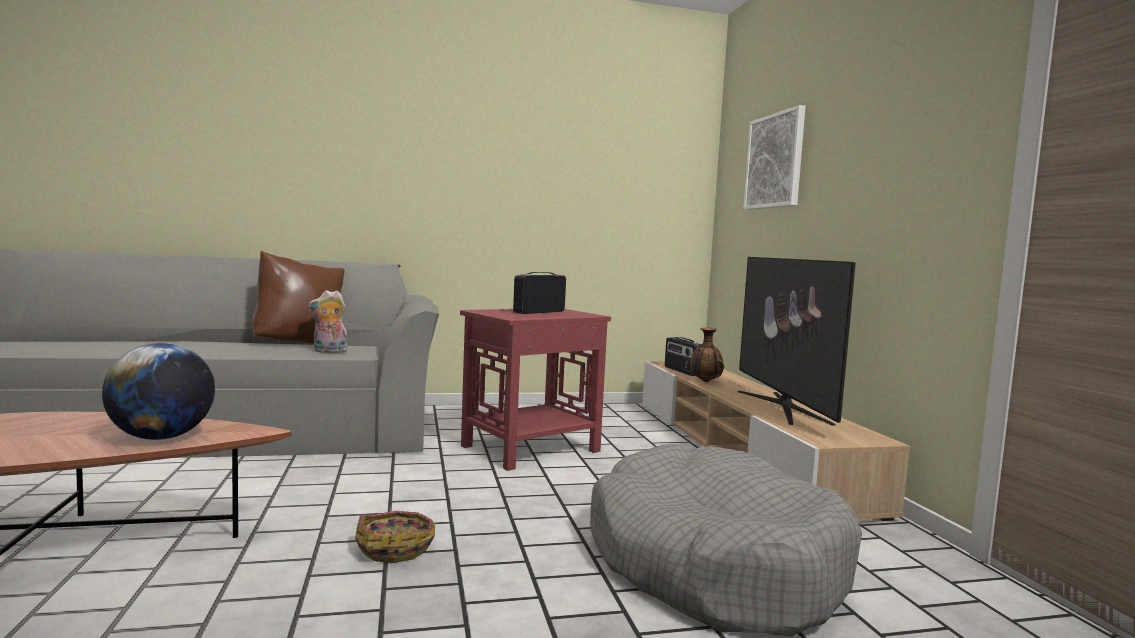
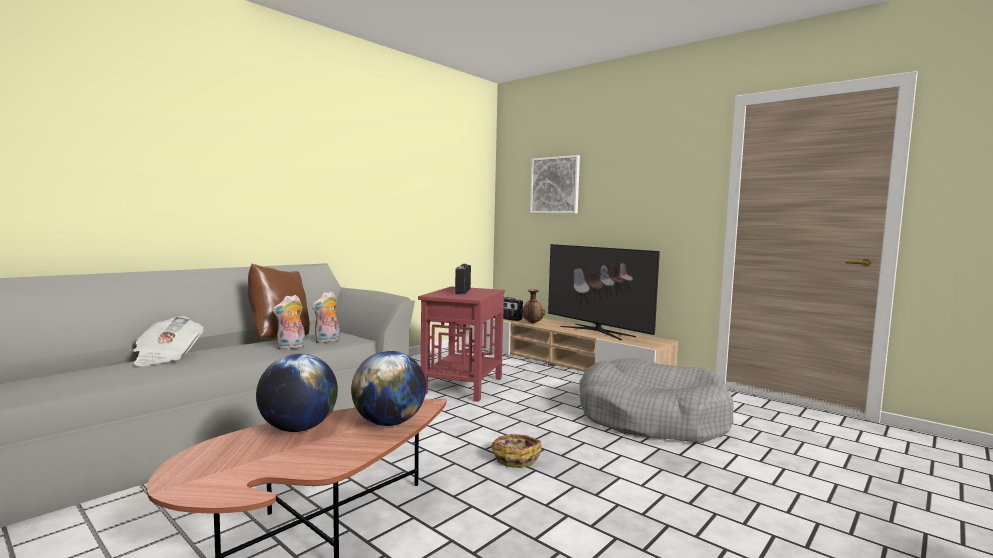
camera: 35 degrees left, 0 degrees up
none -> newspaper [133,316,204,366]
none -> globe [256,354,338,432]
none -> plush toy [272,295,305,350]

